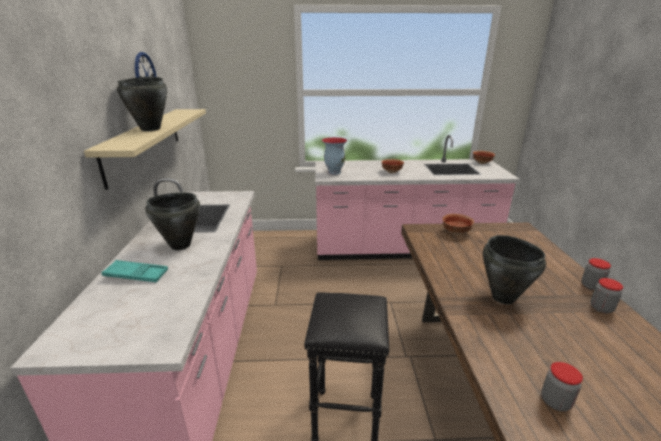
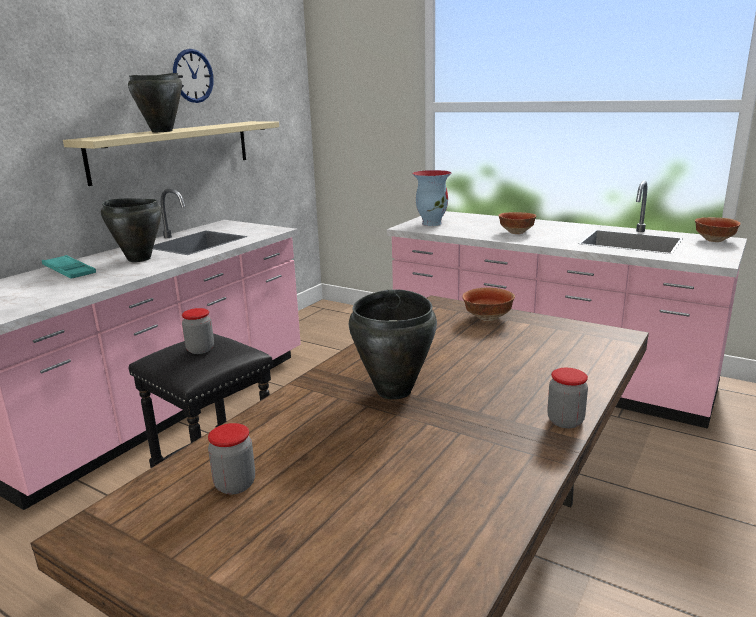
camera: 35 degrees right, 5 degrees down
jar [591,278,623,313] -> jar moved to [182,308,214,354]

